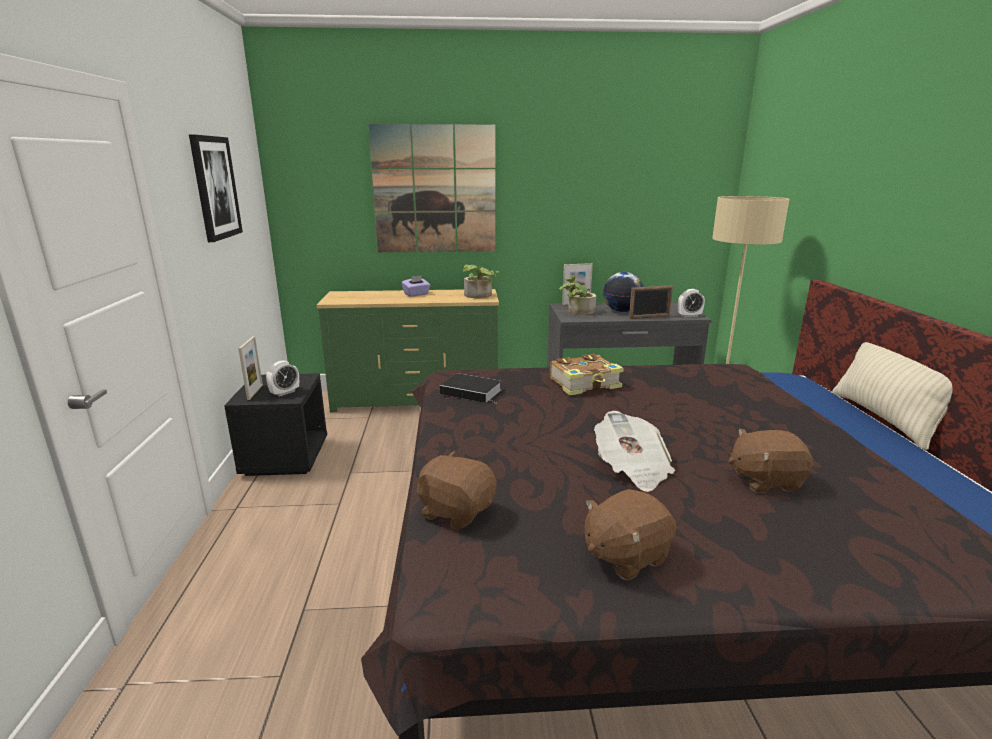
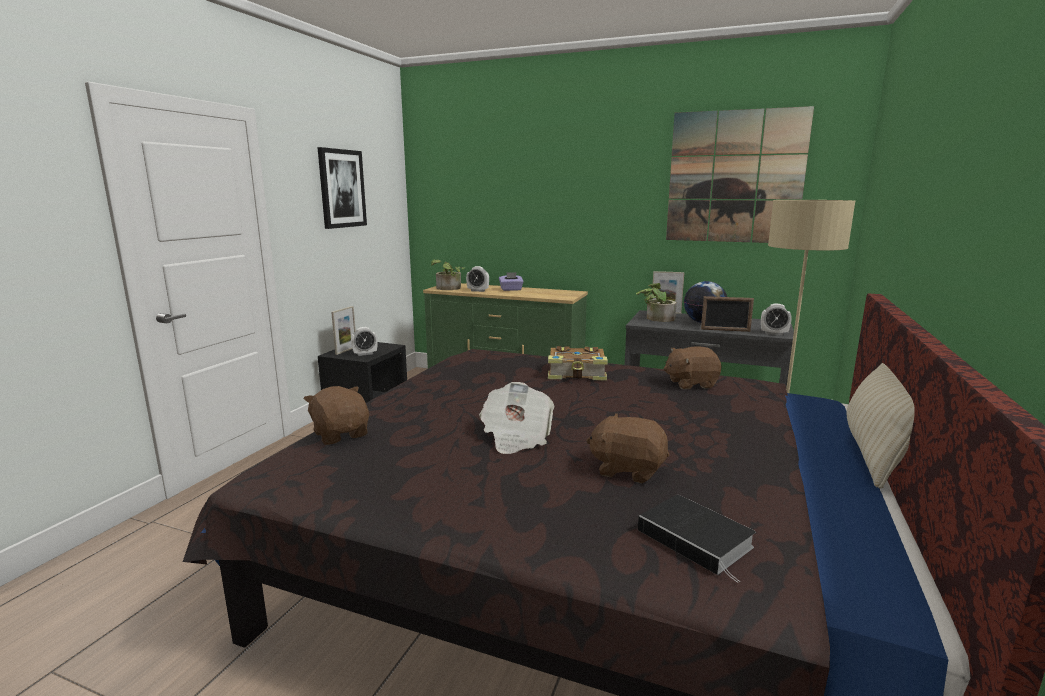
camera: 25 degrees right, 5 degrees down
picture [368,124,496,252] -> picture moved to [666,106,814,243]
book [439,373,501,404] -> book moved to [638,495,756,583]
potted plant [463,264,499,299] -> potted plant moved to [431,259,465,290]
brown plush toy [585,489,676,581] -> brown plush toy moved to [664,346,721,389]
none -> alarm clock [466,266,489,292]

